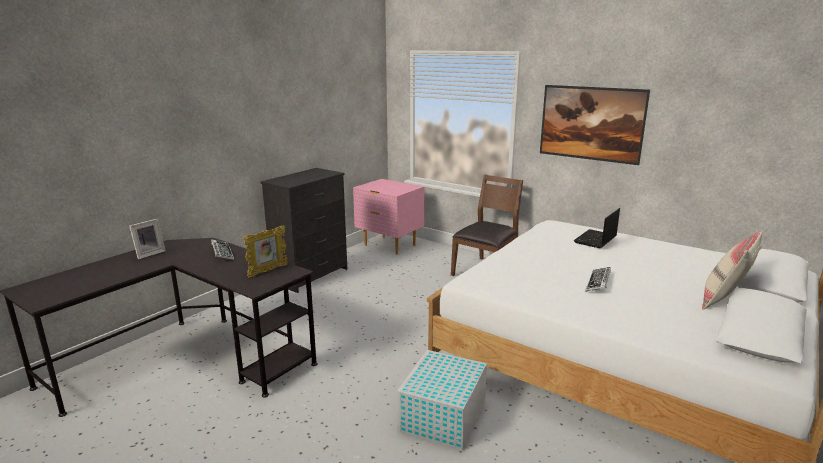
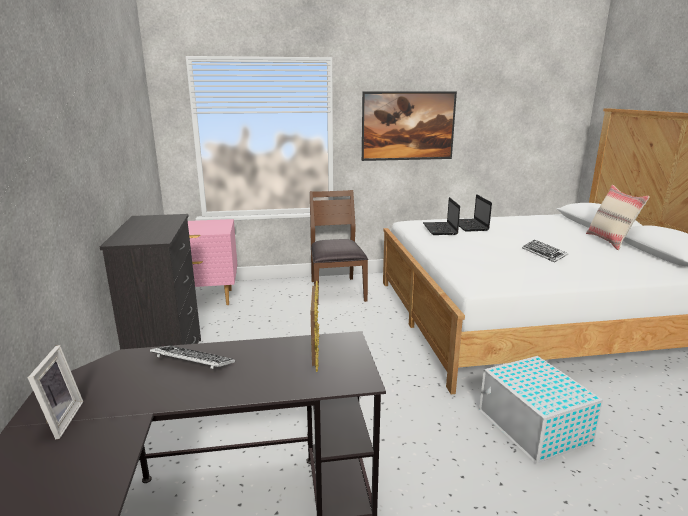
camera: 45 degrees left, 0 degrees up
none -> laptop [423,197,460,235]

